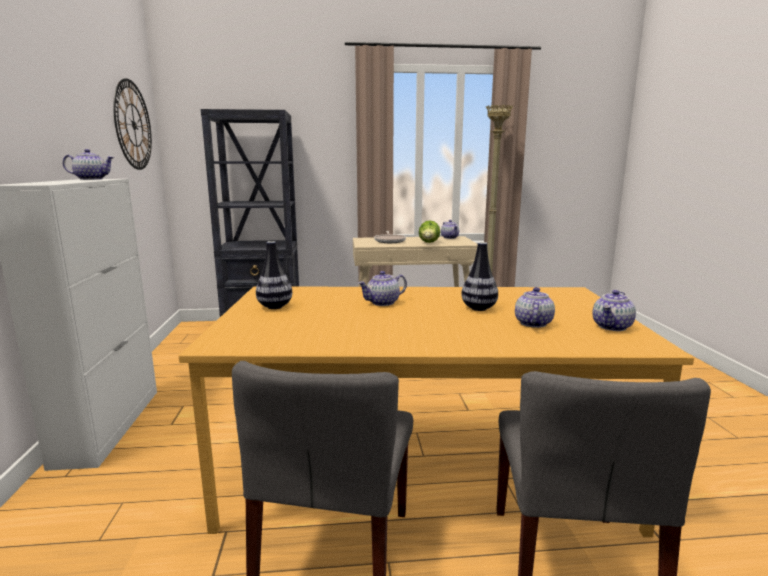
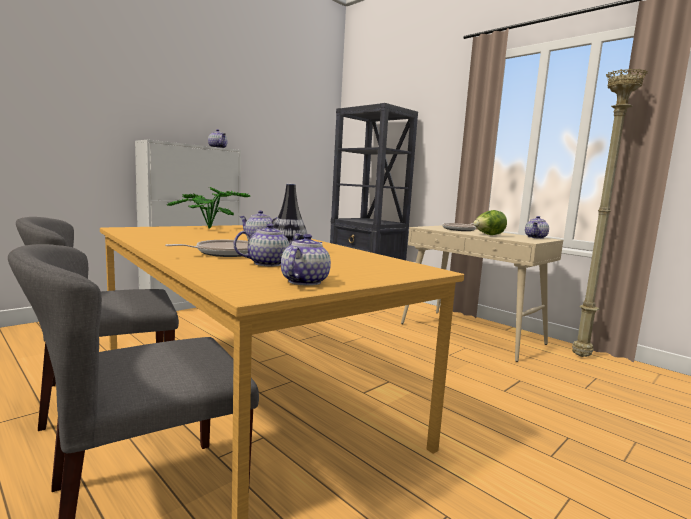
camera: 50 degrees right, 5 degrees down
wall clock [113,79,152,170] -> none
vase [256,241,292,309] -> potted plant [167,187,250,229]
teapot [592,290,636,331] -> teapot turned 105 degrees clockwise [281,234,331,286]
none -> frying pan [165,240,248,257]

